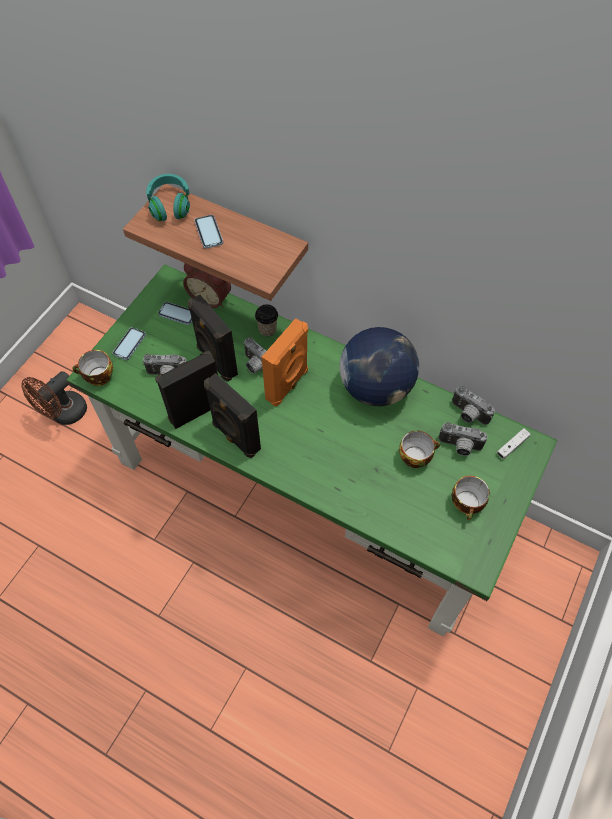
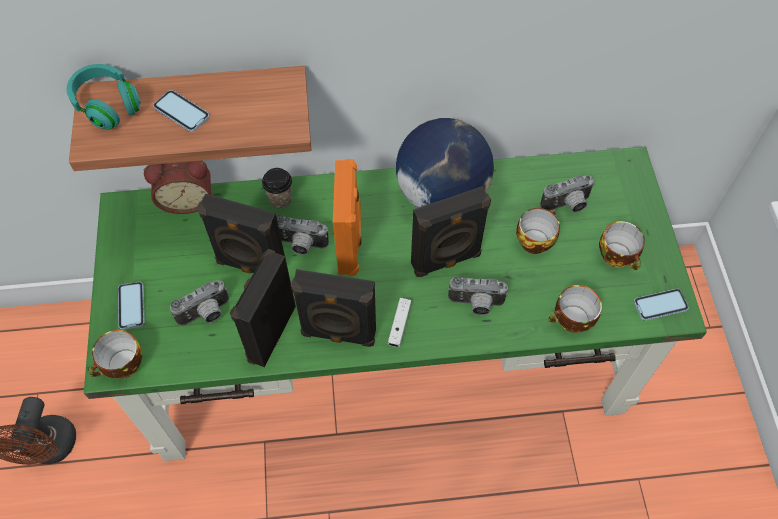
camera: 35 degrees left, 0 degrees up
phone [158,302,192,325] -> phone moved to [634,289,689,321]
camera [452,386,495,425] -> camera moved to [448,276,508,315]
white game controller [497,428,531,459] -> white game controller moved to [388,298,411,347]
none -> black speaker [411,186,491,277]
none -> cup [548,285,602,333]

